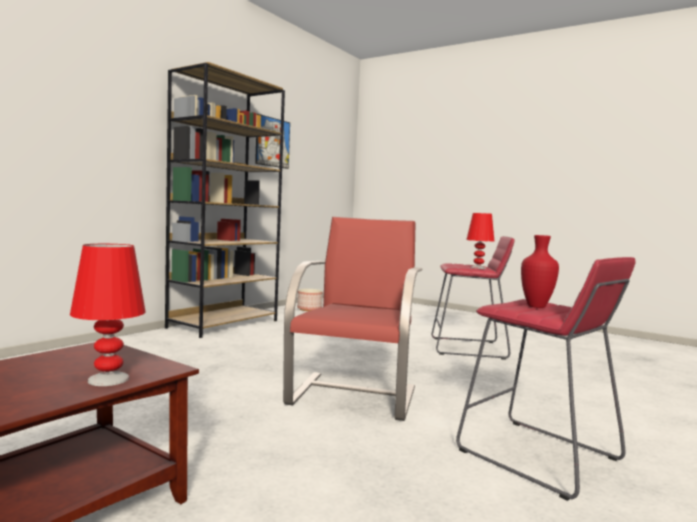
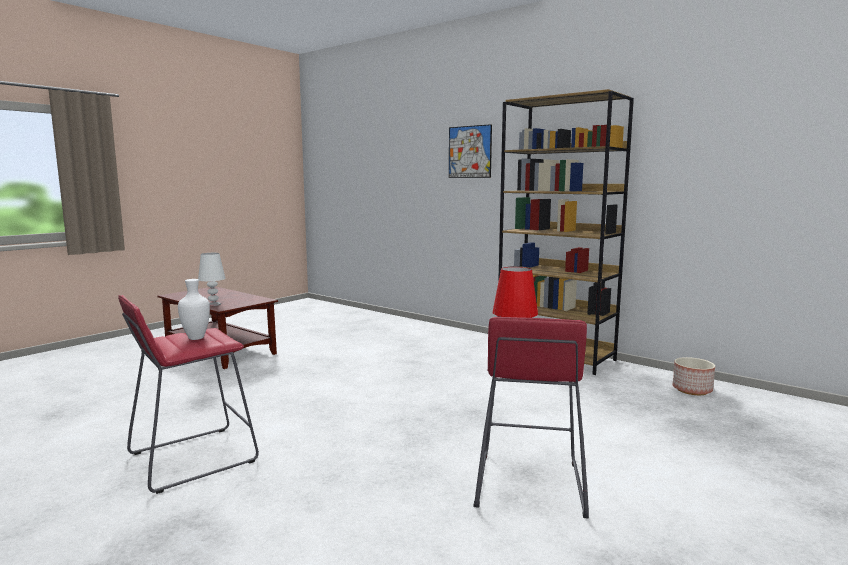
camera: 95 degrees right, 5 degrees up
red table lamp [70,244,146,386] -> white table lamp [198,253,226,306]
picture [255,114,290,169] -> picture moved to [449,124,492,178]
red armchair [283,217,423,421] -> none
red vase [521,235,559,308] -> white vase [178,279,210,340]

